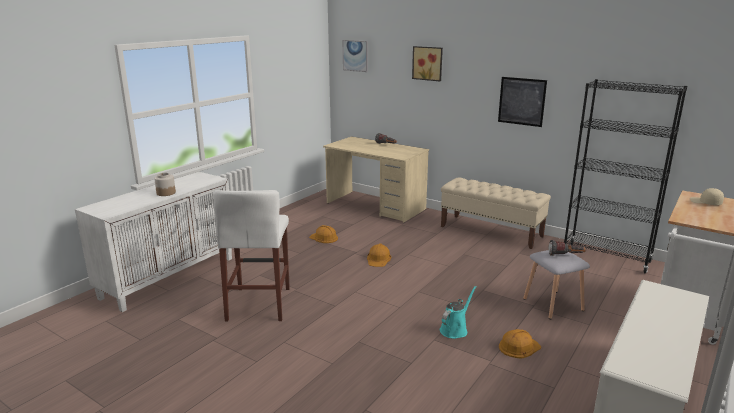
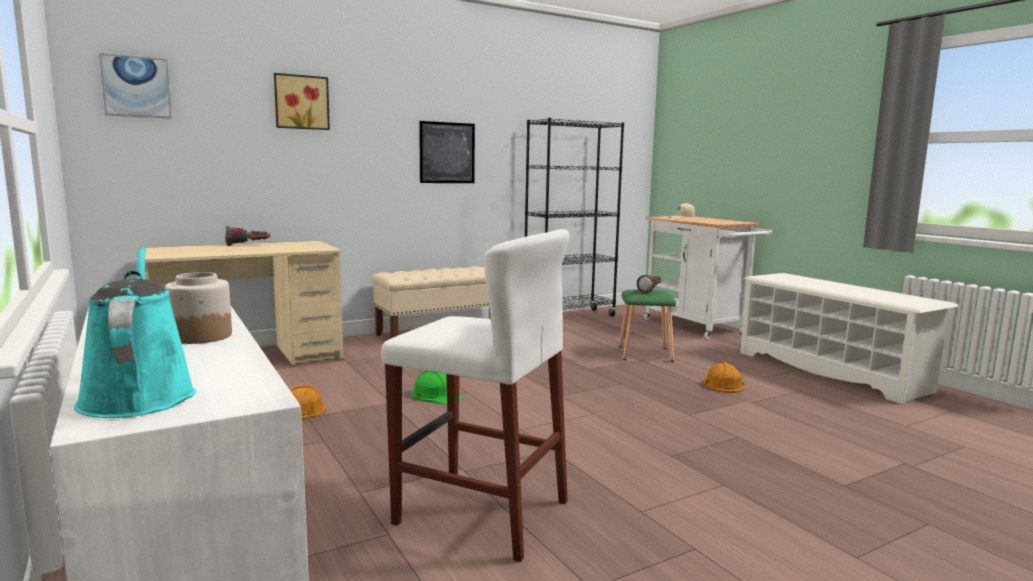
camera: 65 degrees left, 10 degrees down
orange hard hat [367,244,392,267] -> green hard hat [412,371,464,404]
turquoise watering can [440,286,477,339] -> turquoise watering can moved to [74,247,196,418]
grey stool [523,250,590,319] -> green stool [619,290,677,362]

